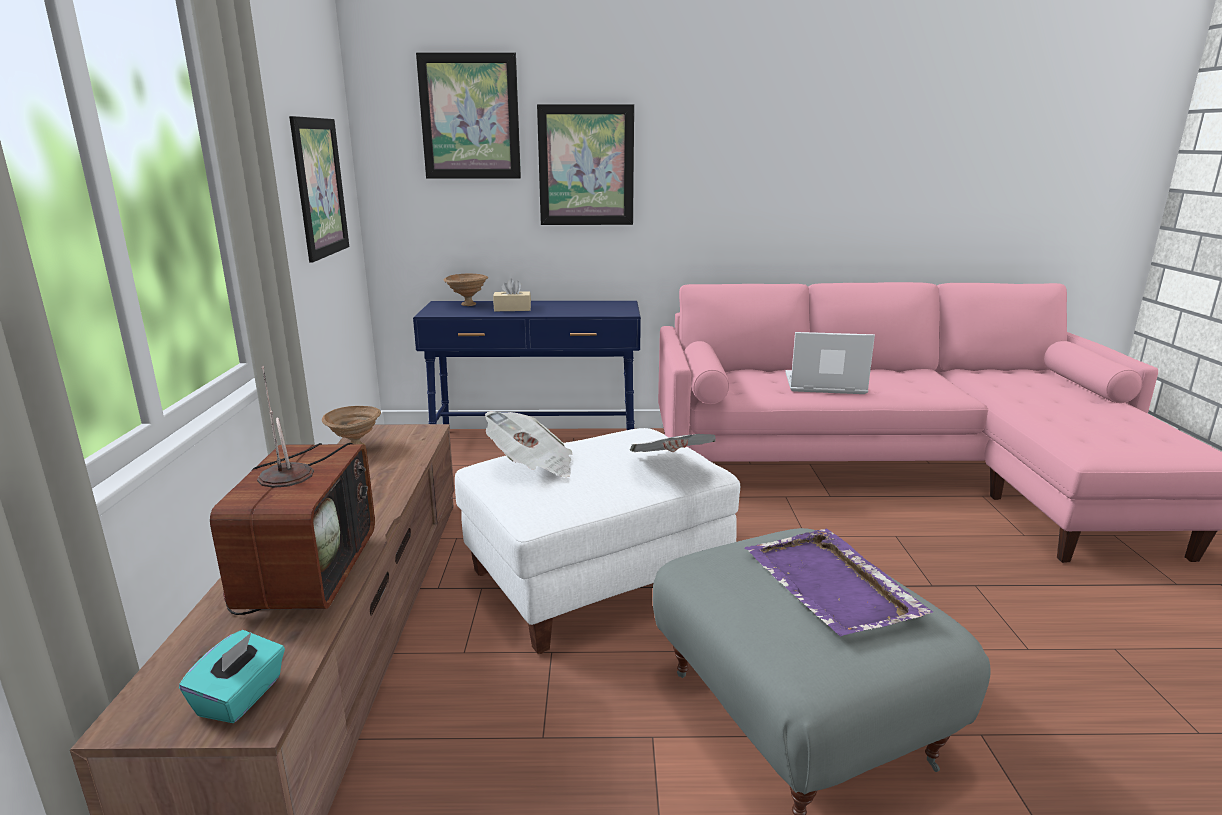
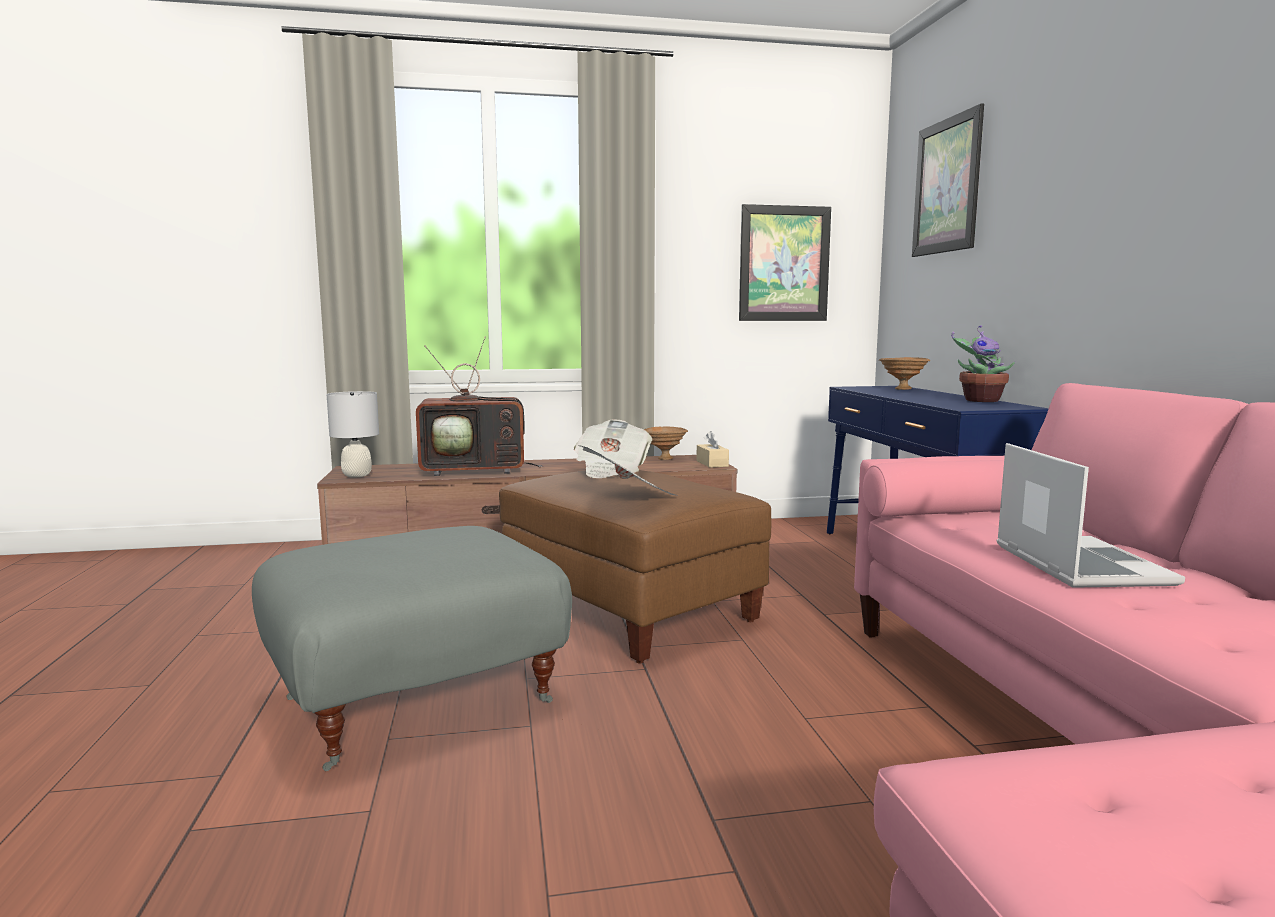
camera: 80 degrees right, 10 degrees down
turquoise tissue box [179,630,285,723] -> grey table lamp [327,391,379,478]
white ottoman [455,428,740,654] -> brown ottoman [499,470,771,663]
beige tissue box [493,279,531,311] -> beige tissue box moved to [696,431,729,468]
picture [537,104,634,225] -> none
purple tray [744,529,933,636] -> none
none -> potted plant [951,326,1015,402]

